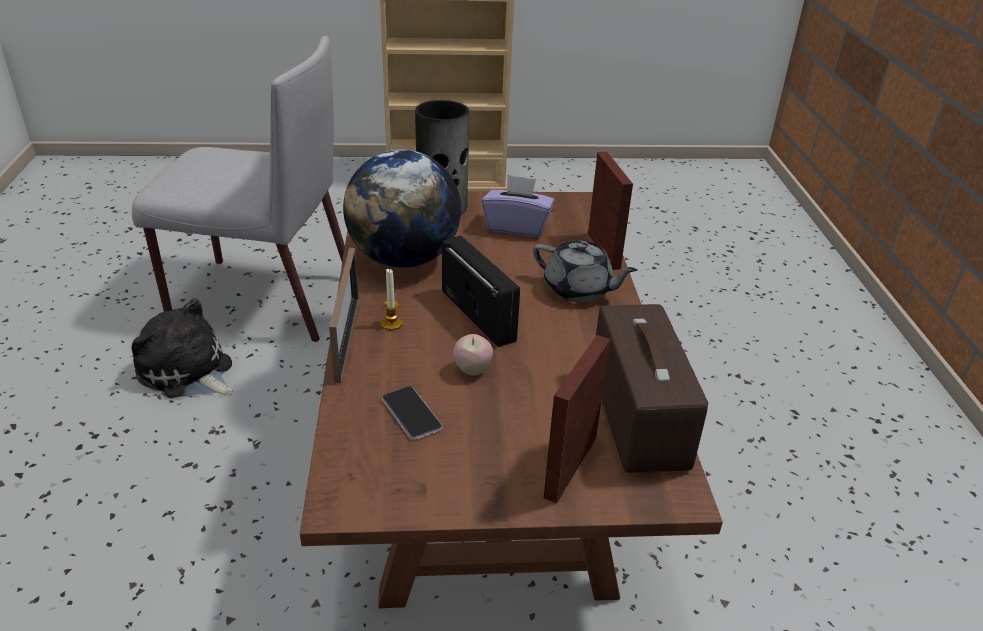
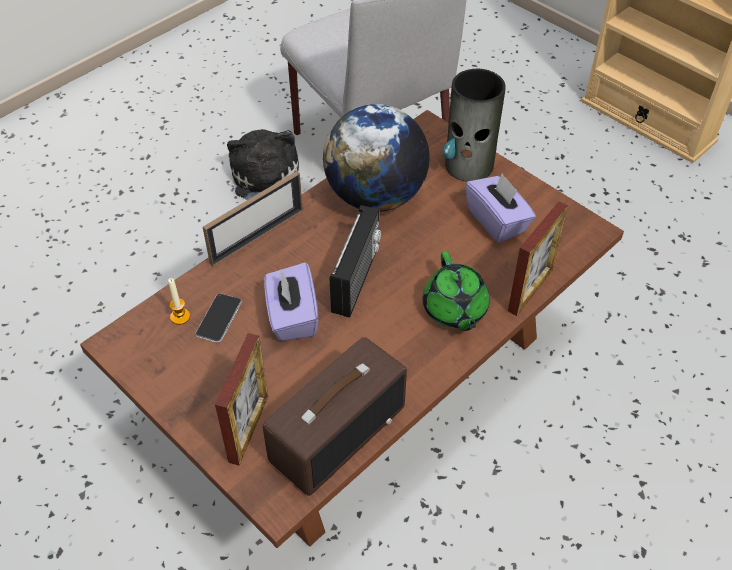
camera: 50 degrees right, 15 degrees up
candle [381,268,403,330] -> candle moved to [168,278,190,325]
apple [453,334,493,376] -> purple tissue box [264,262,318,341]
grey teapot [533,240,638,302] -> green teapot [423,251,490,331]
picture frame [544,335,610,503] -> picture frame turned 120 degrees clockwise [215,333,268,466]

